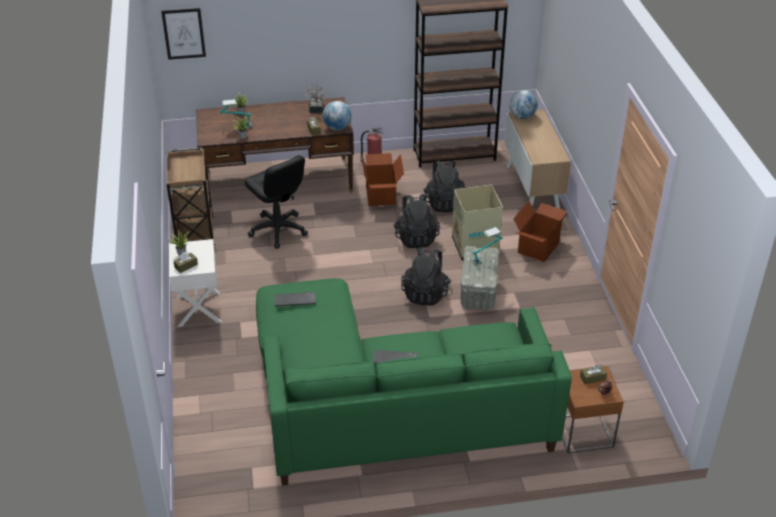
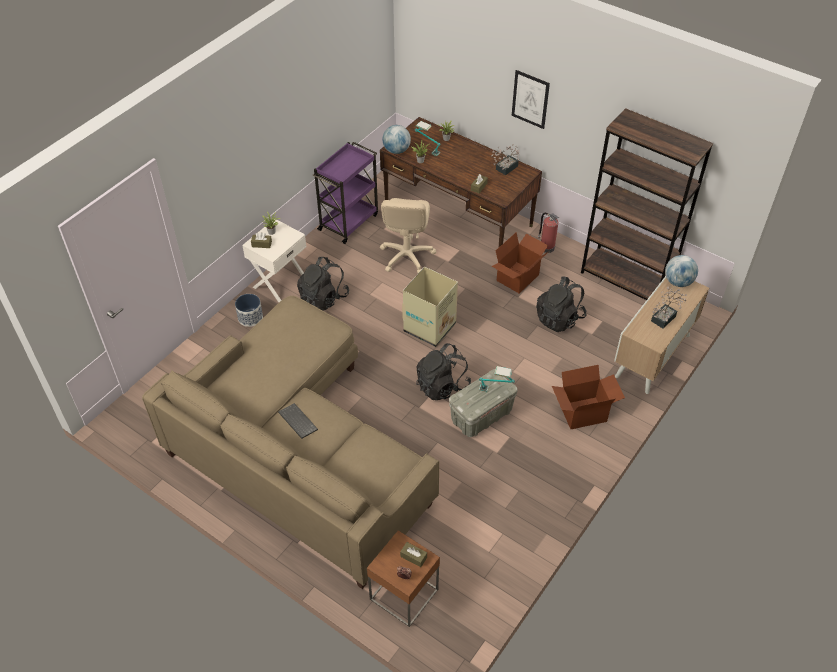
camera: 45 degrees right, 10 degrees up
picture [161,8,206,60] -> picture moved to [512,70,550,129]
brown cart [166,147,215,249] -> purple cart [312,142,378,244]
black office chair [245,155,308,248] -> beige office chair [380,198,436,273]
green sofa [256,278,572,486] -> beige sofa [142,296,439,589]
keyboard [275,292,316,307] -> none
globe [322,101,352,130] -> globe moved to [382,125,411,154]
black backpack [393,194,440,248] -> black backpack moved to [297,257,349,310]
cardboard box [452,185,503,260] -> cardboard box moved to [402,267,458,347]
none -> planter [235,294,263,327]
none -> potted plant [651,286,687,328]

